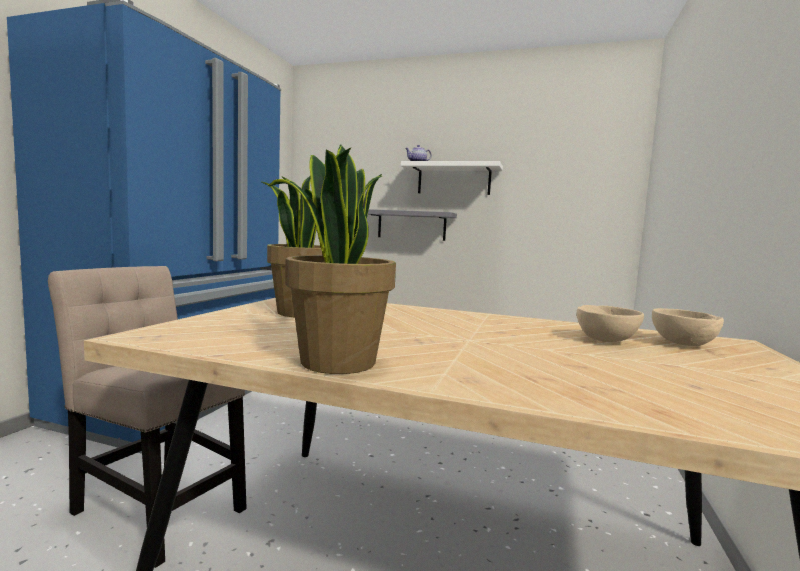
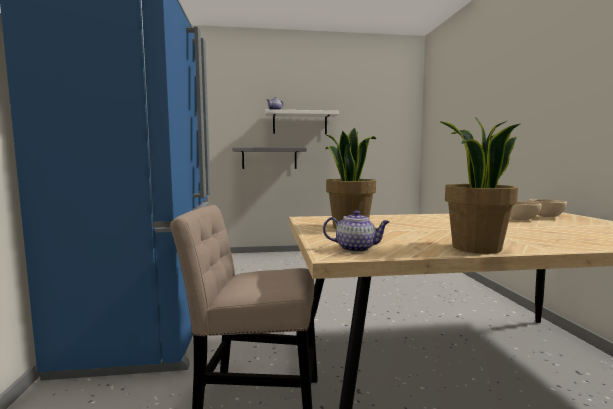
camera: 25 degrees left, 0 degrees up
none -> teapot [323,210,390,252]

